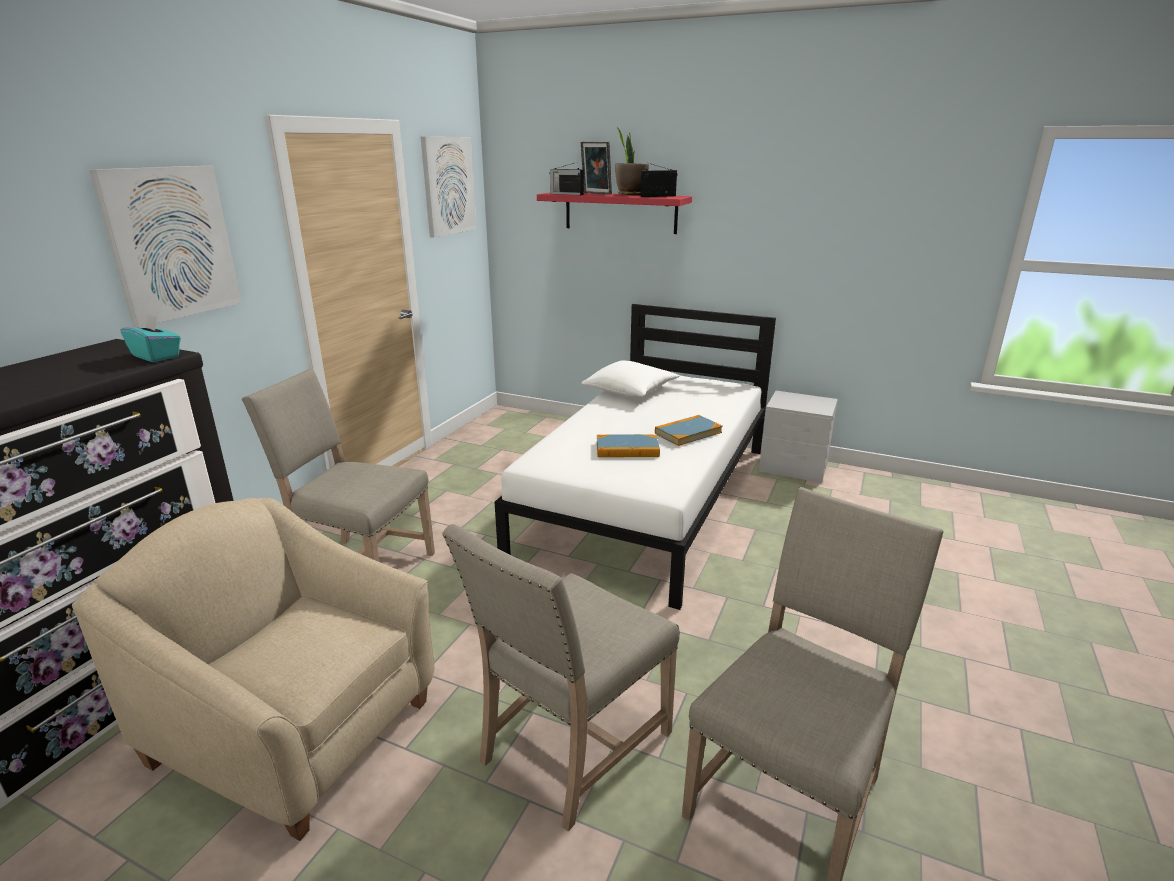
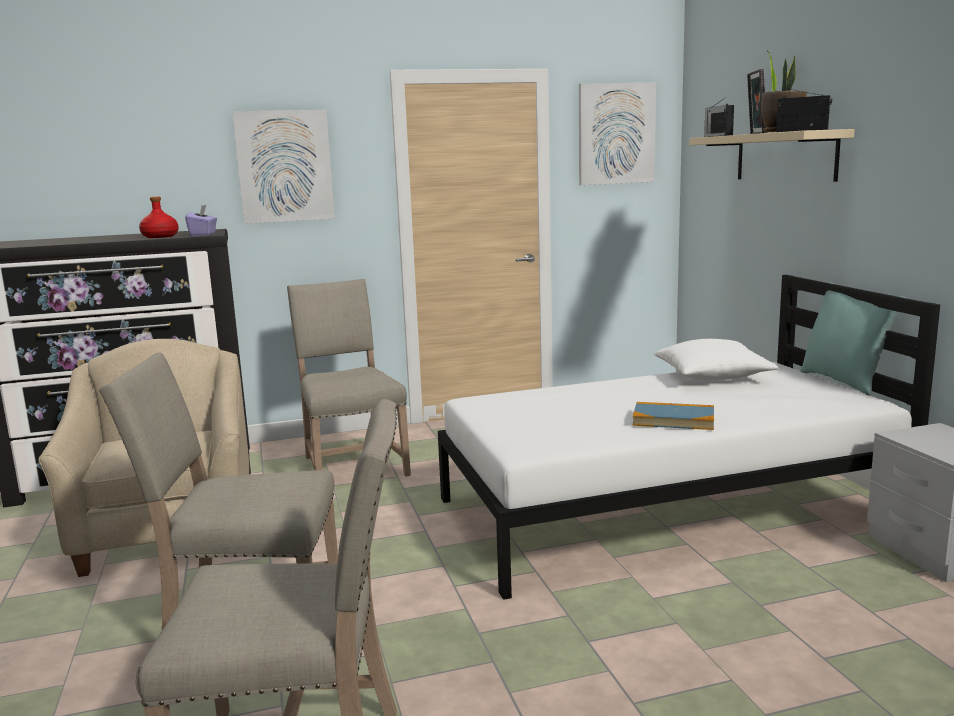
camera: 50 degrees right, 10 degrees down
turquoise tissue box [121,314,181,362] -> purple tissue box [185,205,217,236]
red shelf [537,193,692,234] -> beige shelf [689,129,855,182]
book [597,434,660,457] -> none
none -> red bottle [139,197,179,238]
none -> turquoise pillow [800,282,906,396]

